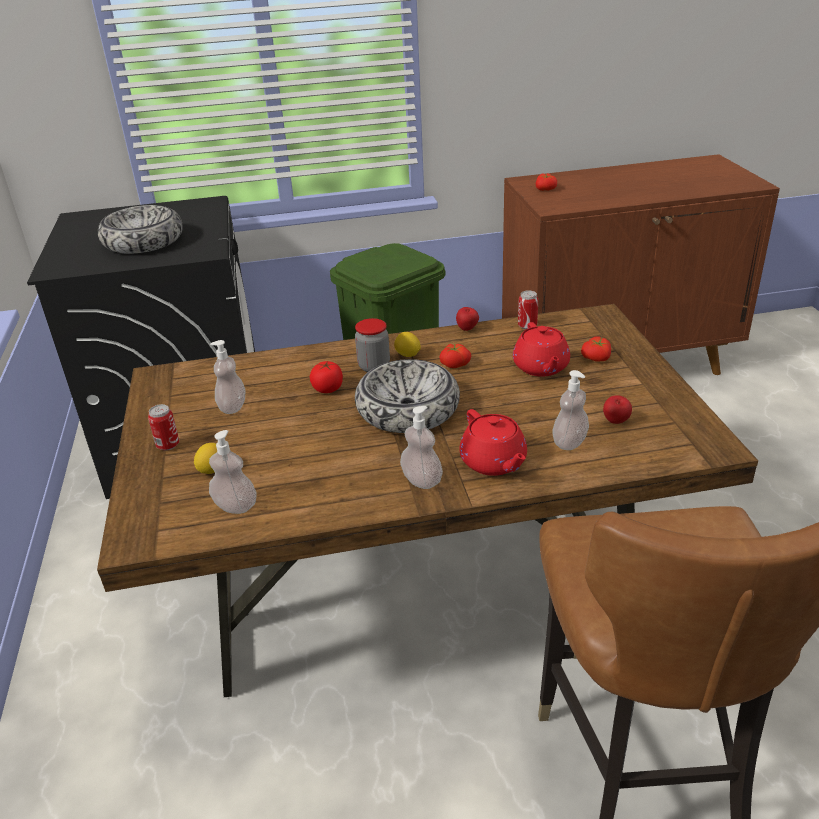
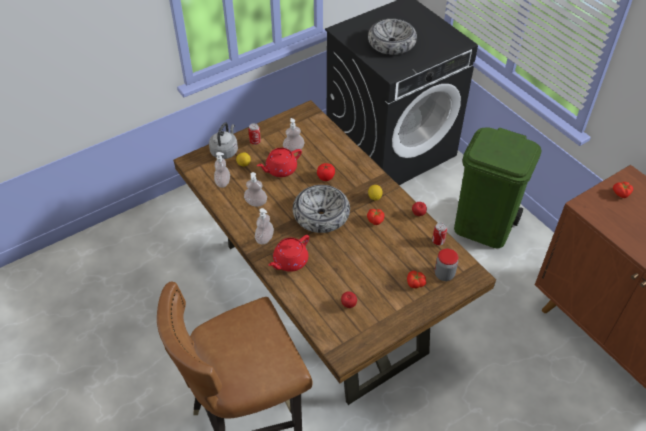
camera: 65 degrees right, 15 degrees up
jar [355,318,390,372] -> jar moved to [435,249,458,281]
red teapot [513,322,570,377] -> red teapot moved to [257,148,302,177]
soap dispenser [552,370,589,450] -> soap dispenser moved to [244,172,267,207]
none -> grey kettle [209,122,238,159]

